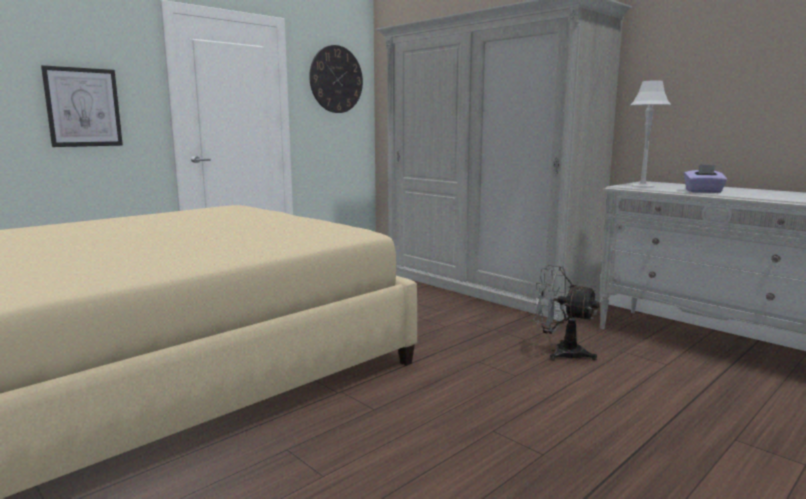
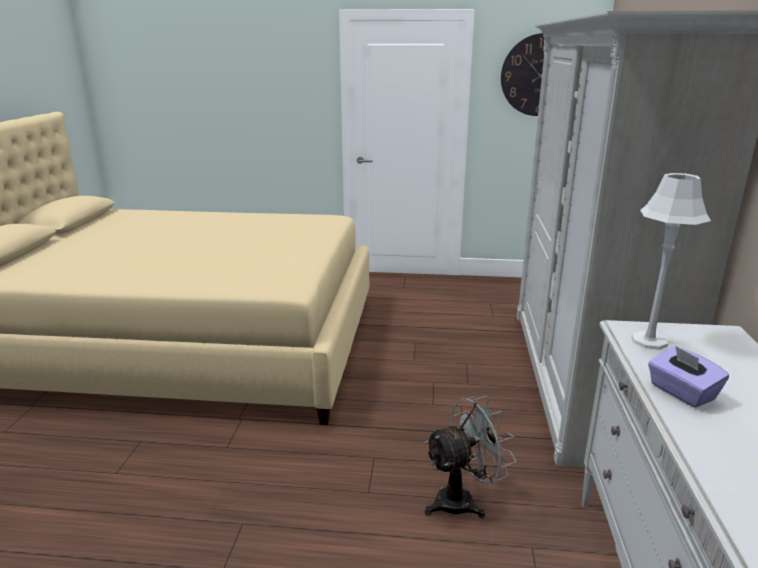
camera: 50 degrees right, 10 degrees up
picture [41,65,123,147] -> none
grey fan [533,265,599,361] -> grey fan turned 75 degrees clockwise [425,396,516,518]

